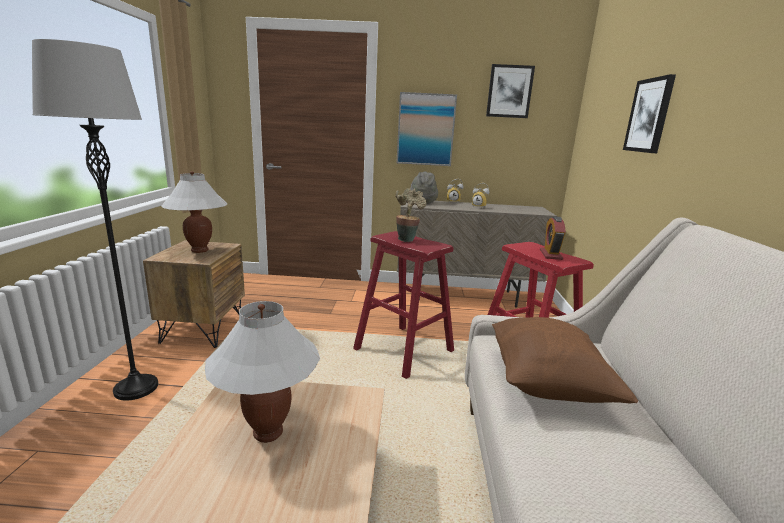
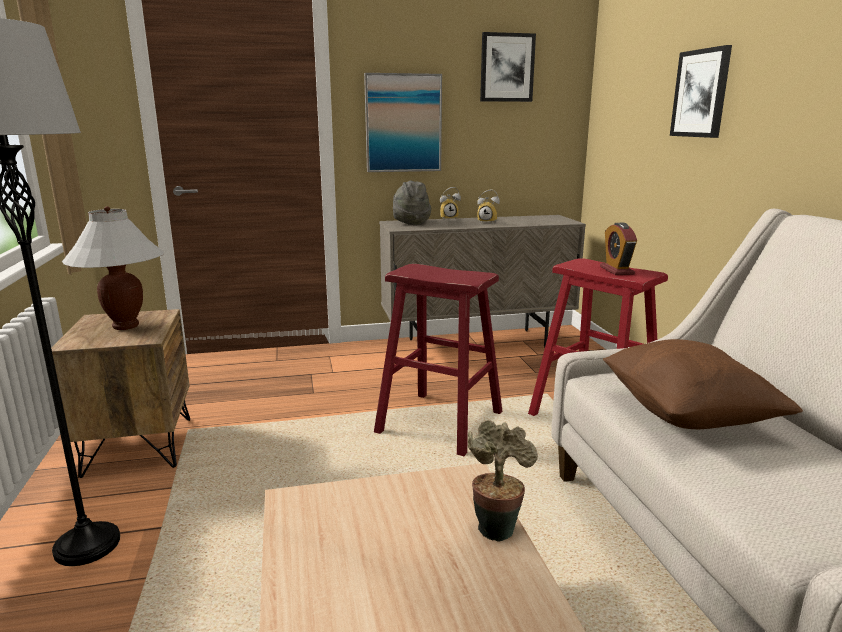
camera: 15 degrees left, 0 degrees up
white table lamp [205,301,320,443] -> none
potted plant [395,188,426,242] -> potted plant moved to [468,420,538,542]

